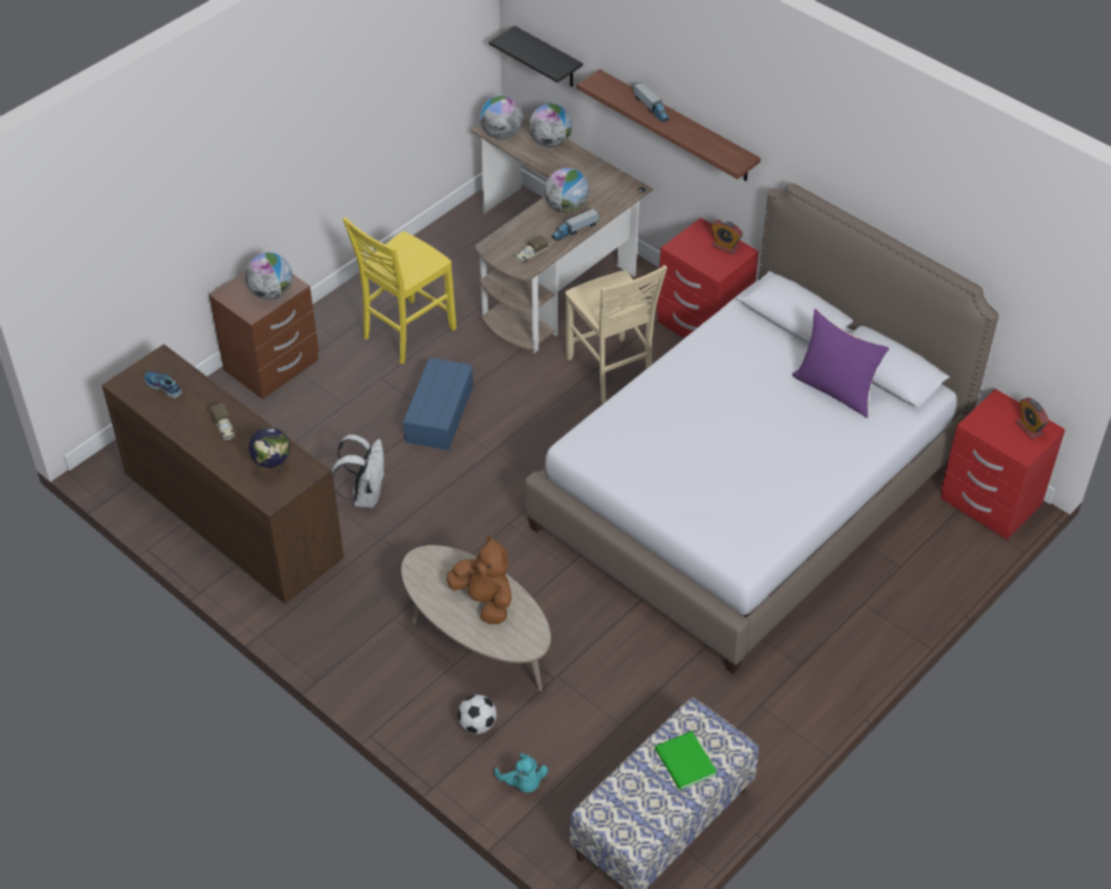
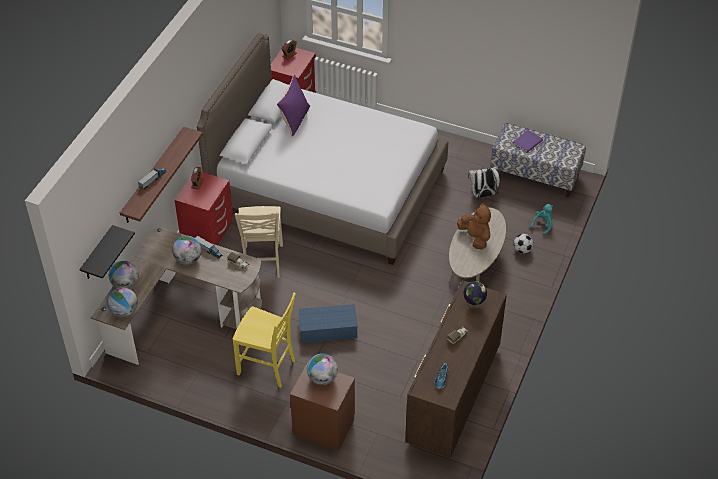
camera: 110 degrees left, 0 degrees up
white backpack [332,434,384,508] -> white backpack moved to [468,167,500,199]
brown plush toy [446,536,512,624] -> brown plush toy turned 120 degrees clockwise [457,202,491,250]
beige chair [565,265,667,404] -> beige chair turned 135 degrees clockwise [235,206,283,278]
green book [655,731,717,790] -> purple book [513,130,543,152]

